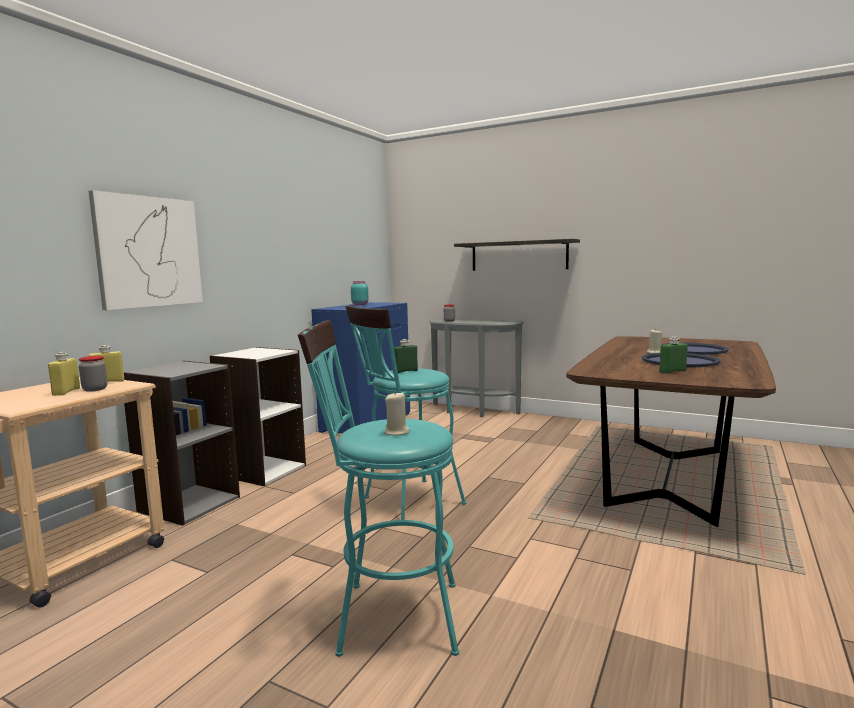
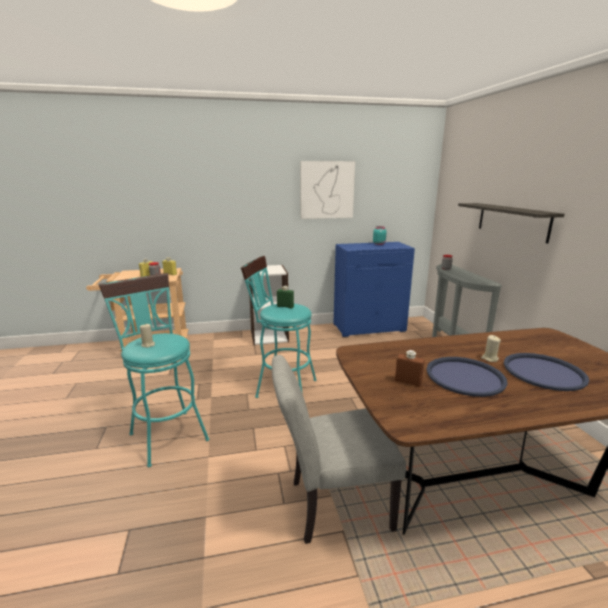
camera: 50 degrees right, 10 degrees up
picture [89,190,203,310] -> picture moved to [300,161,355,219]
grey bookcase [124,361,240,526] -> none
green bottle [659,337,688,374] -> brown bottle [395,350,425,387]
none -> grey chair [272,355,406,544]

